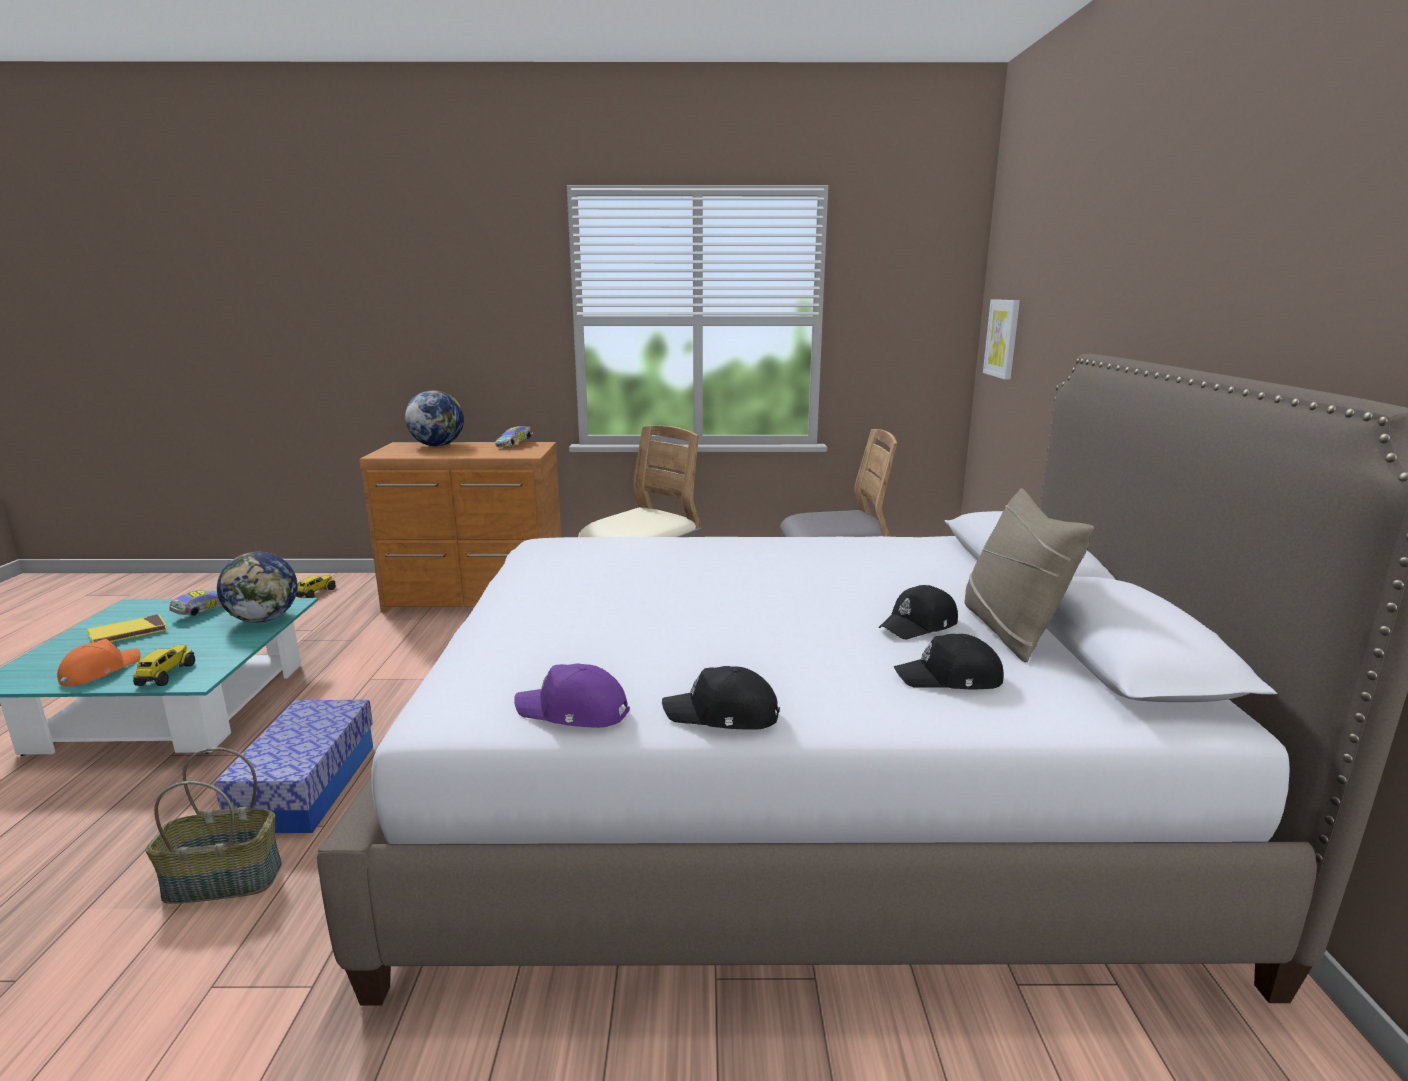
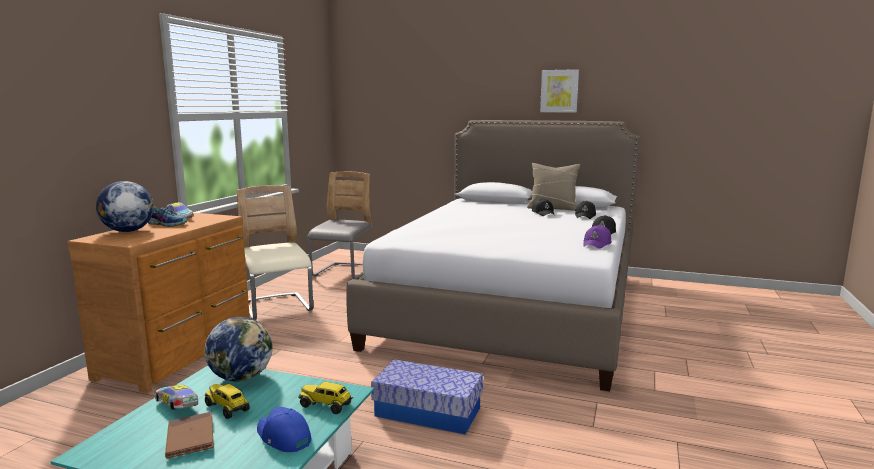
camera: 70 degrees left, 5 degrees down
orange cap [57,639,141,687] -> blue cap [257,407,311,452]
yellow book [87,614,167,643] -> brown book [165,412,214,459]
basket [145,747,282,904] -> none
toy truck [296,575,336,598] -> toy truck moved to [205,384,250,419]
picture [983,299,1020,380] -> picture moved to [540,69,579,113]
none -> shoe [148,204,187,227]

